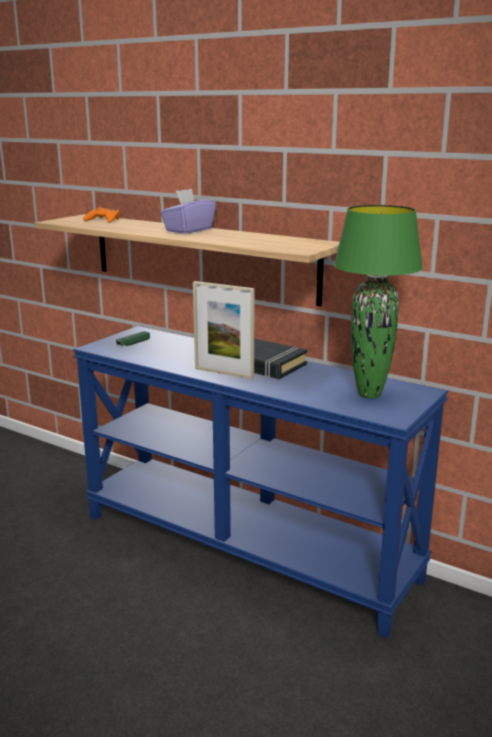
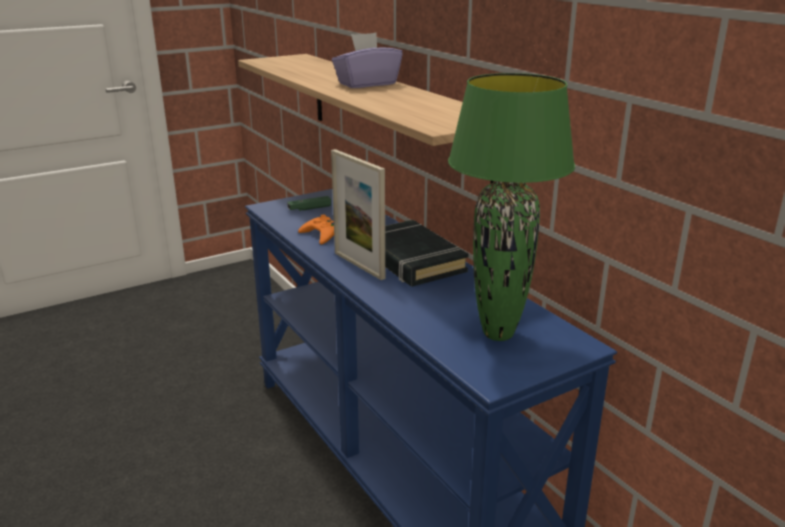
camera: 25 degrees right, 5 degrees up
orange game controller [83,207,119,223] -> orange game controller moved to [298,215,334,244]

